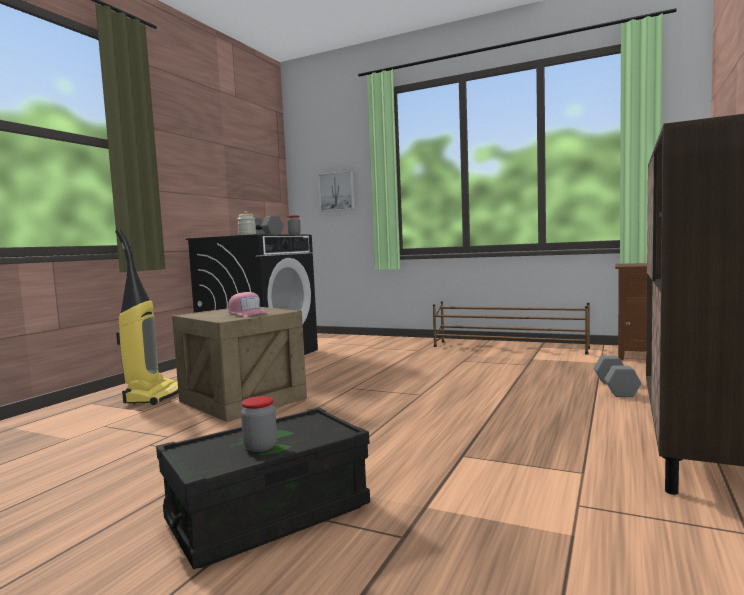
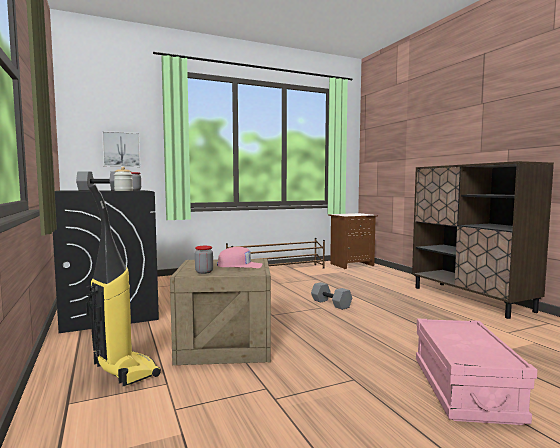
camera: 50 degrees left, 0 degrees up
black storage box [156,407,370,569] -> pink storage box [416,318,537,425]
jar [241,396,277,452] -> jar moved to [195,246,213,274]
grey dumbbell [594,356,641,397] -> grey dumbbell moved to [311,282,352,310]

